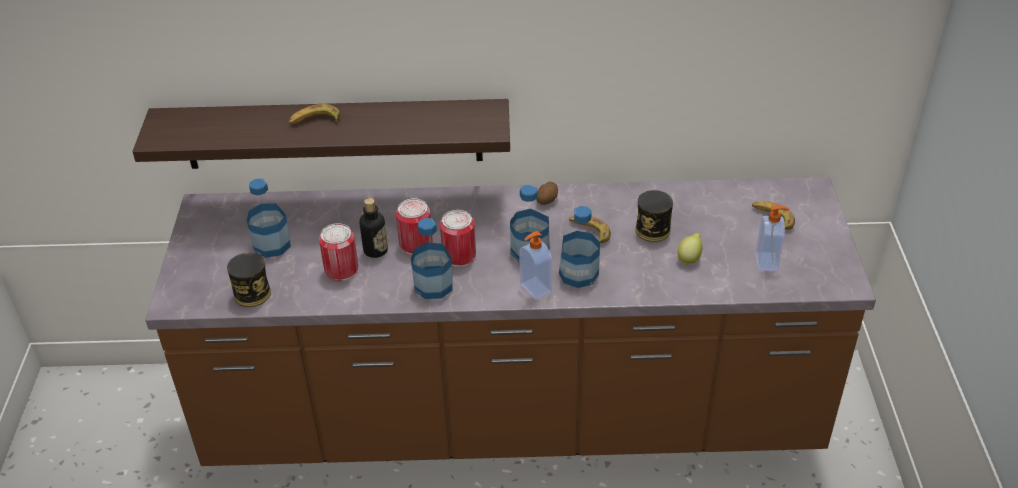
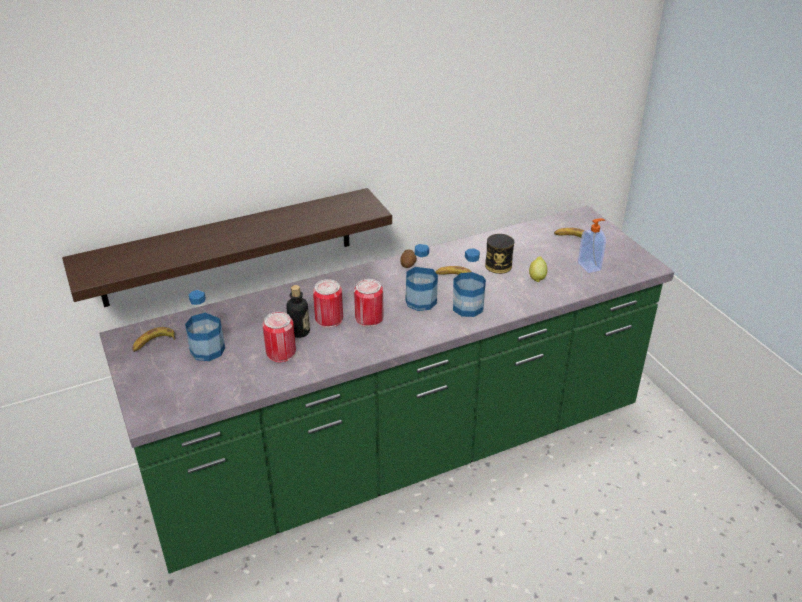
camera: 25 degrees left, 5 degrees down
brown counter [145,177,876,466] -> green counter [99,206,674,574]
can [227,253,271,307] -> none
banana [289,104,340,125] -> banana moved to [132,327,175,352]
bottle [411,218,453,299] -> none
soap dispenser [519,231,552,300] -> none

